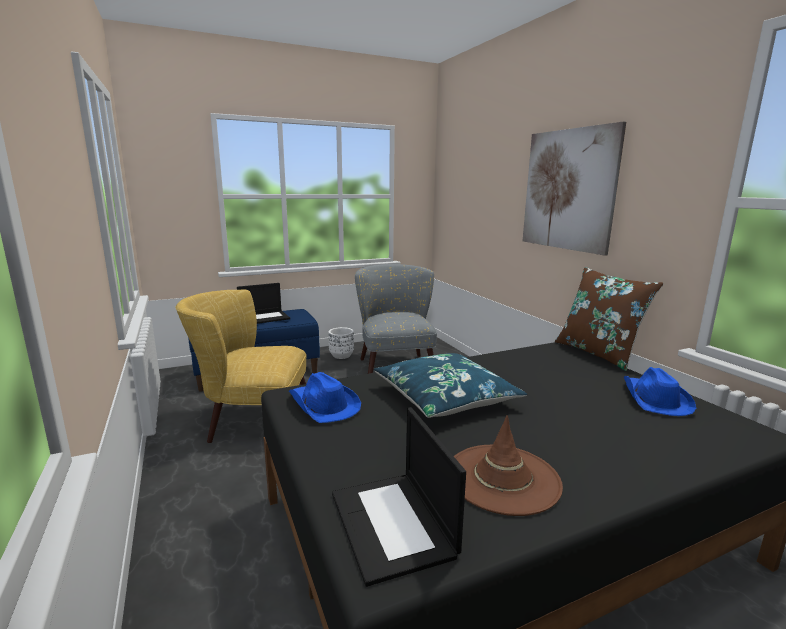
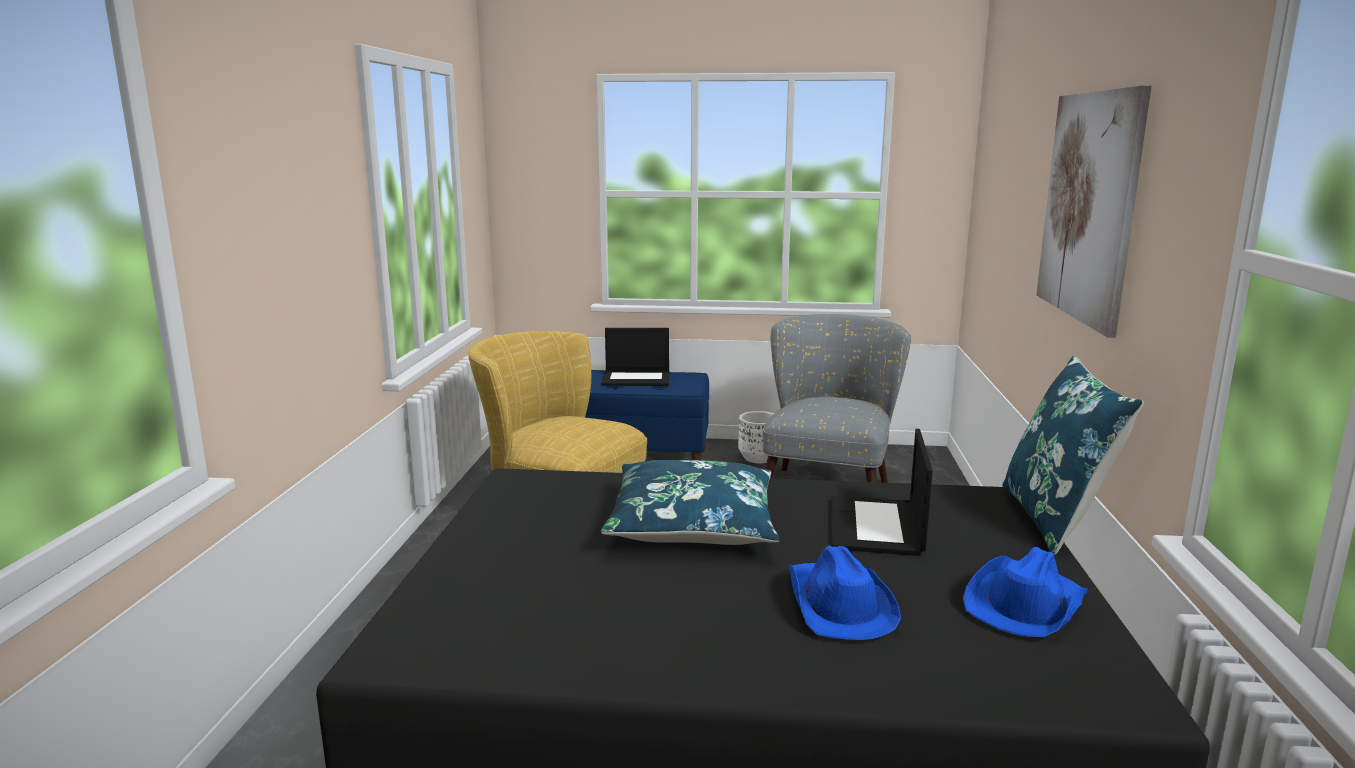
camera: 30 degrees right, 0 degrees up
blue hat [289,372,361,423] -> blue hat moved to [788,546,901,640]
laptop [332,407,466,587] -> laptop moved to [831,429,933,556]
brown hat [454,416,563,516] -> none
brown pillow [555,267,664,371] -> blue pillow [1002,356,1144,555]

